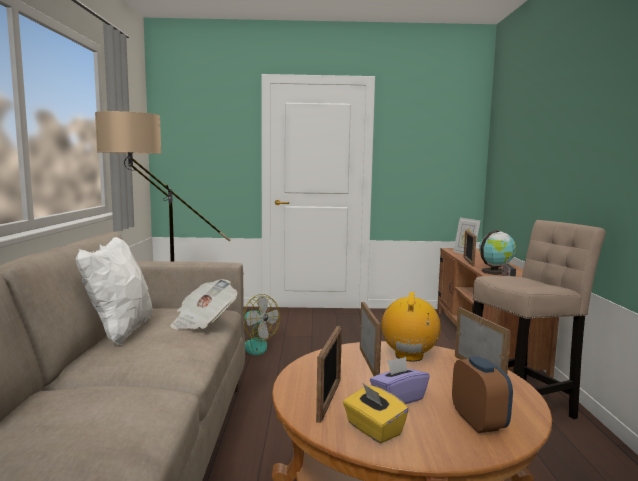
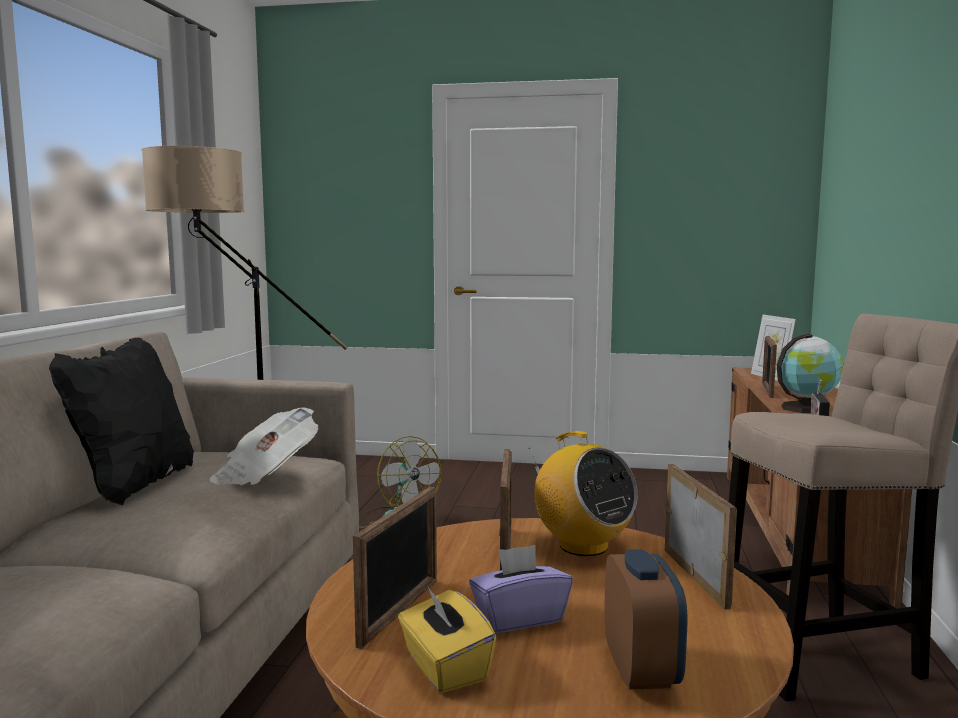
camera: 10 degrees right, 0 degrees up
white pillow [75,237,153,345] -> black pillow [49,338,194,505]
radio [381,292,441,362] -> radio turned 120 degrees clockwise [528,431,638,556]

